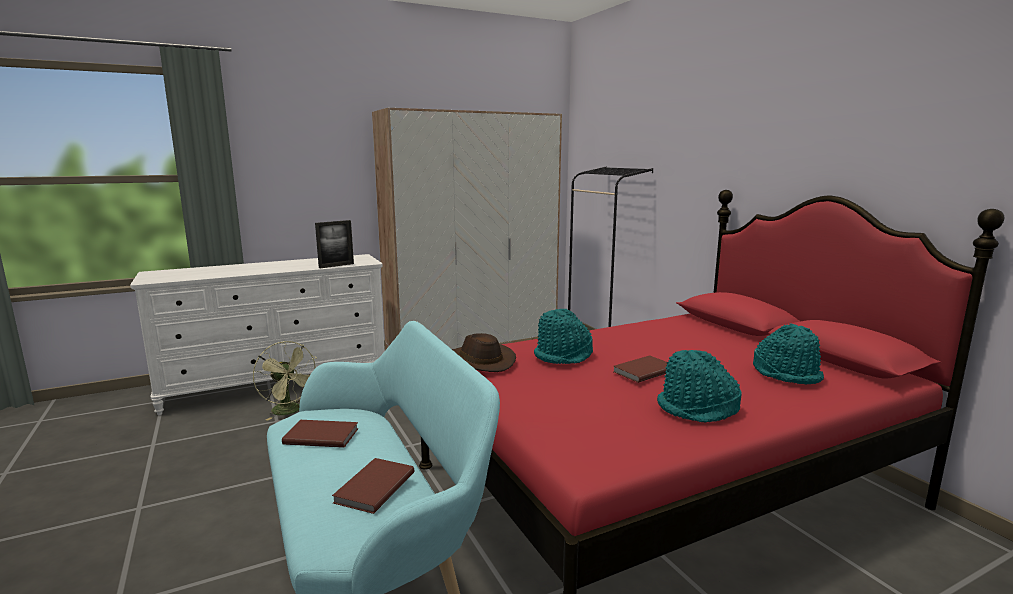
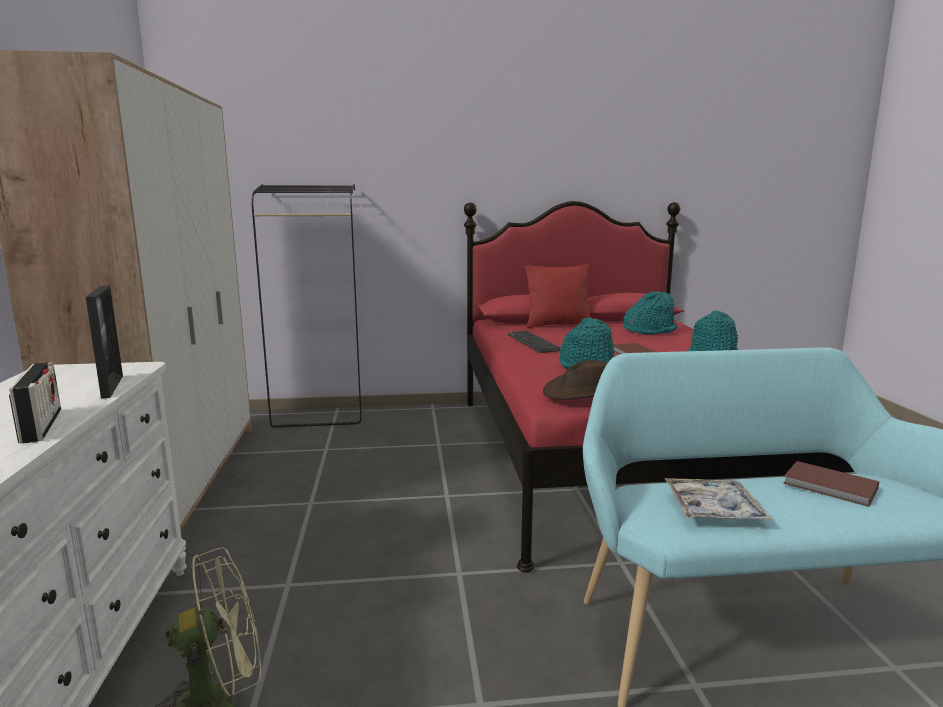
camera: 70 degrees left, 0 degrees up
brown book [282,420,359,448] -> tray [665,478,772,520]
none -> radio [9,362,61,443]
none -> keyboard [508,331,560,353]
none -> red pillow [525,264,591,328]

